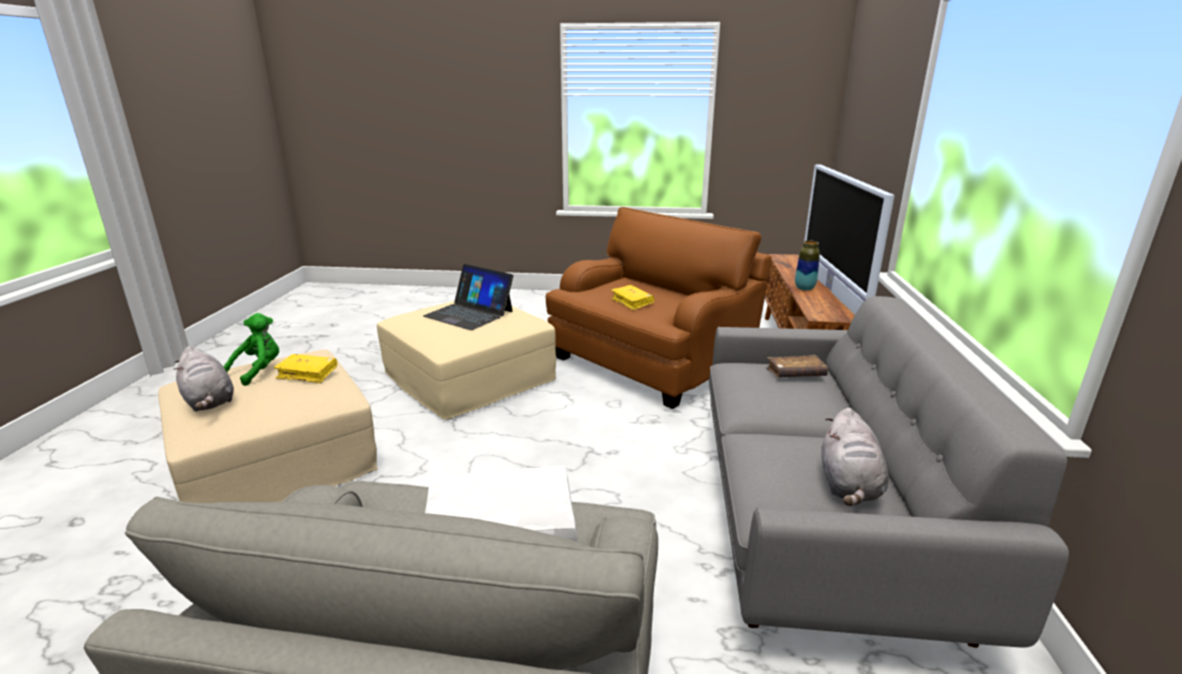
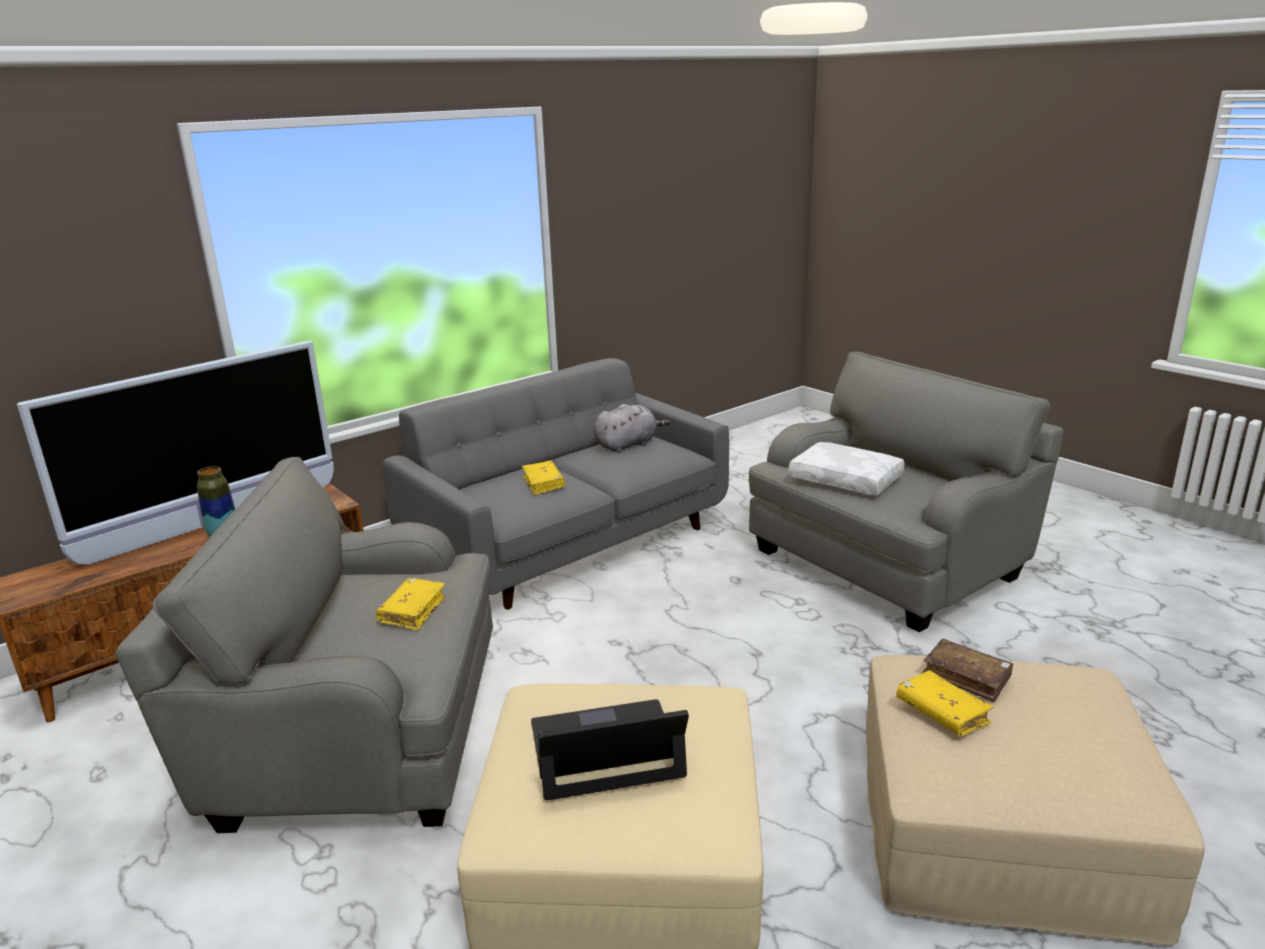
camera: 135 degrees left, 0 degrees up
grey plush toy [174,346,234,412] -> none
green plush toy [223,313,279,386] -> none
laptop [423,264,513,330] -> laptop turned 90 degrees counterclockwise [531,699,689,800]
brown armchair [546,207,772,409] -> grey armchair [115,457,493,833]
brown book [766,355,828,378] -> brown book moved to [922,639,1013,702]
none -> yellow book [522,461,565,495]

